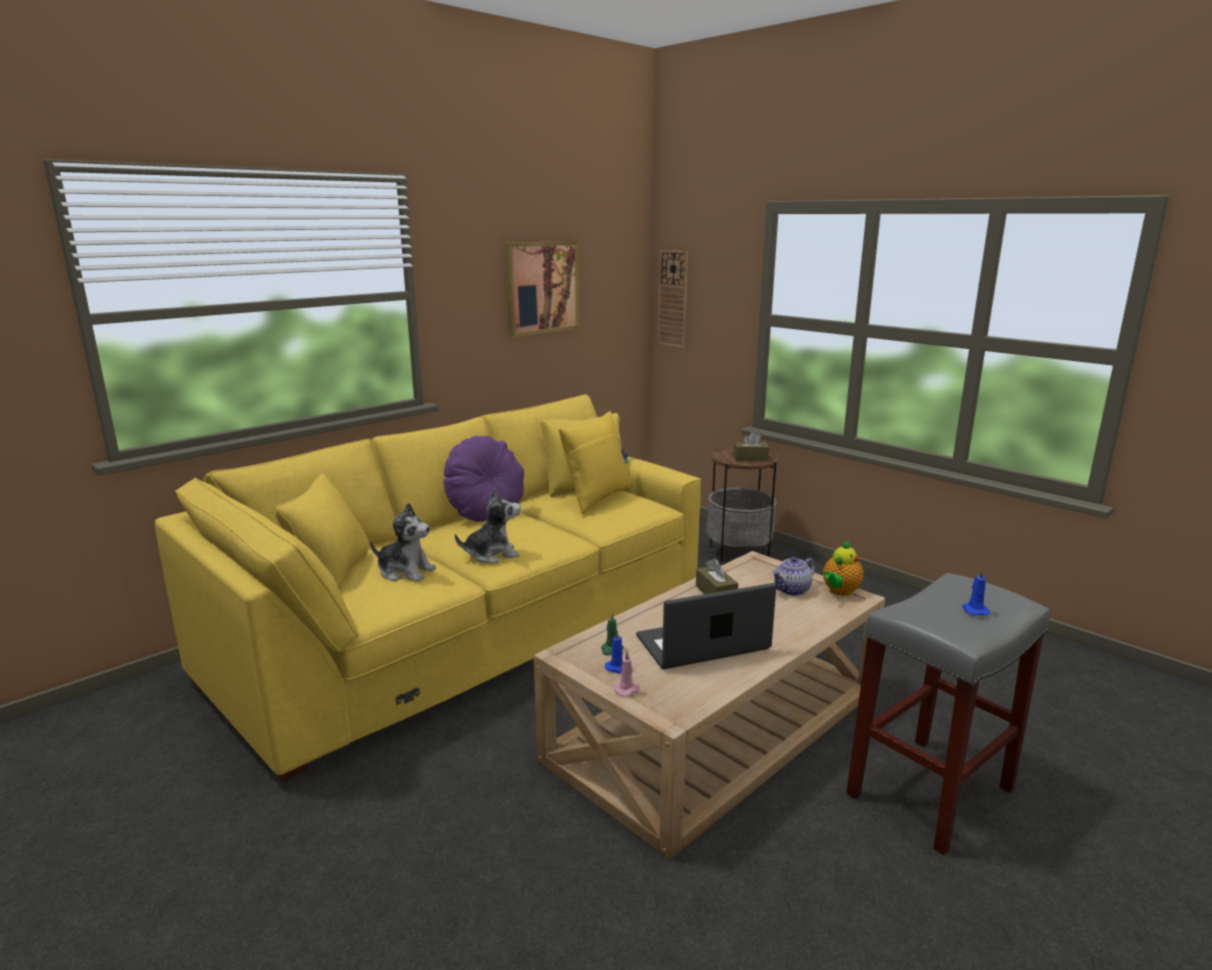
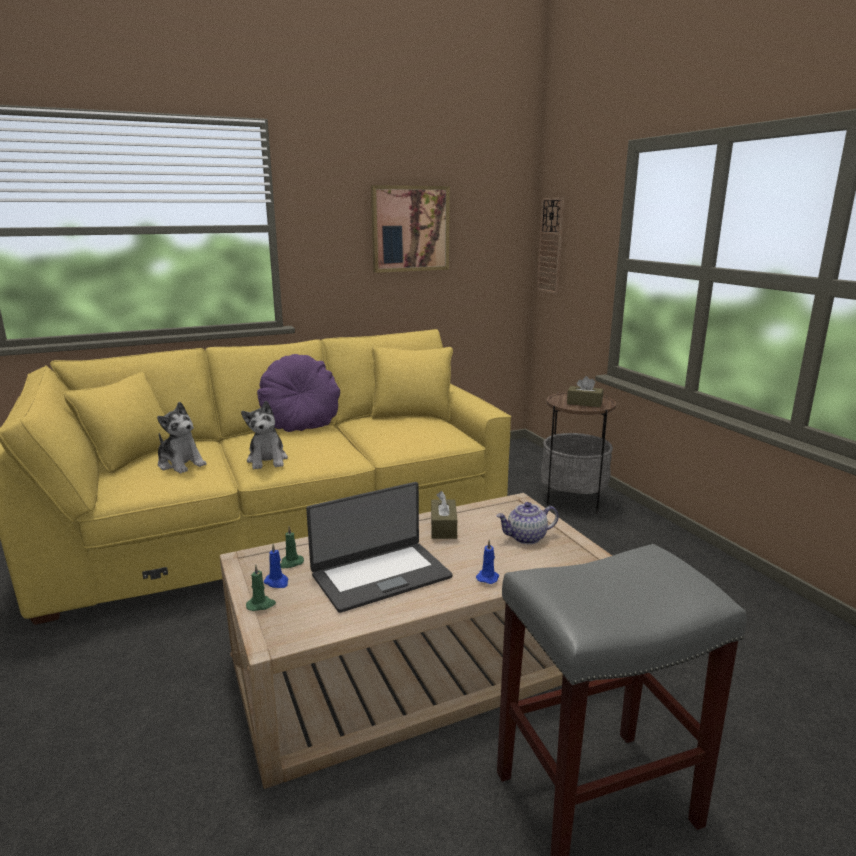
camera: 20 degrees right, 0 degrees up
plush toy [455,488,521,563] -> plush toy turned 75 degrees clockwise [241,401,288,470]
yellow pillow [558,411,631,514] -> none
pink candle [614,651,640,696] -> green candle [246,565,276,611]
laptop [636,583,776,669] -> laptop turned 150 degrees clockwise [306,482,453,613]
teapot [823,540,864,596] -> none
blue candle [962,568,990,616] -> blue candle moved to [476,540,499,584]

